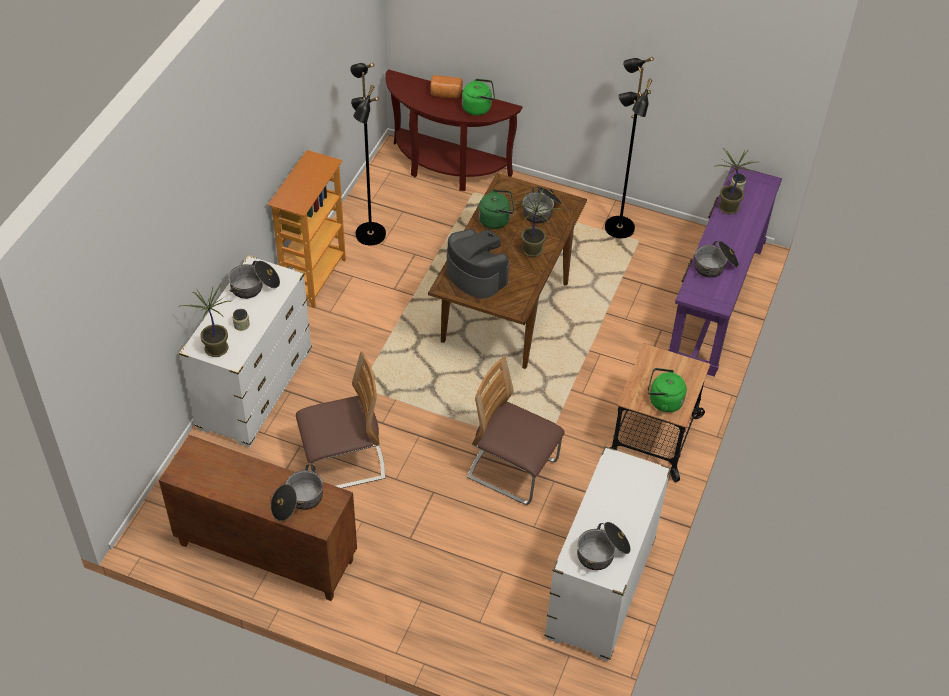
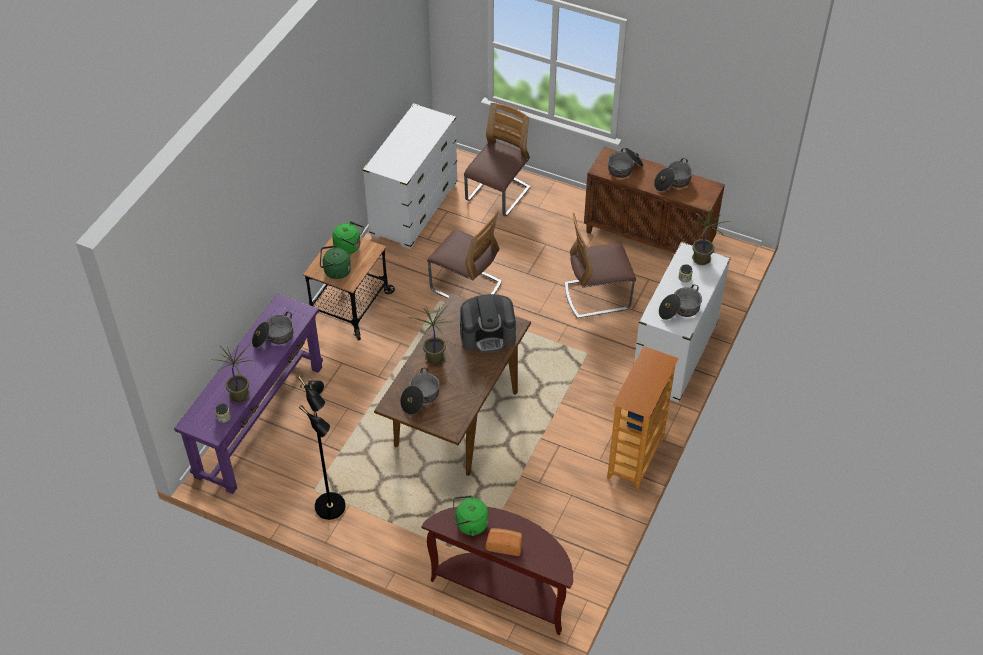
camera: 175 degrees left, 0 degrees up
black floor lamp [350,63,386,246] -> none
coffee machine [447,229,509,298] -> coffee machine turned 60 degrees counterclockwise [460,294,516,353]
green kettle [478,189,514,229] -> green kettle moved to [320,245,351,279]
cooking pot [577,522,631,570] -> cooking pot moved to [654,158,693,192]
none -> chair [464,103,531,216]

